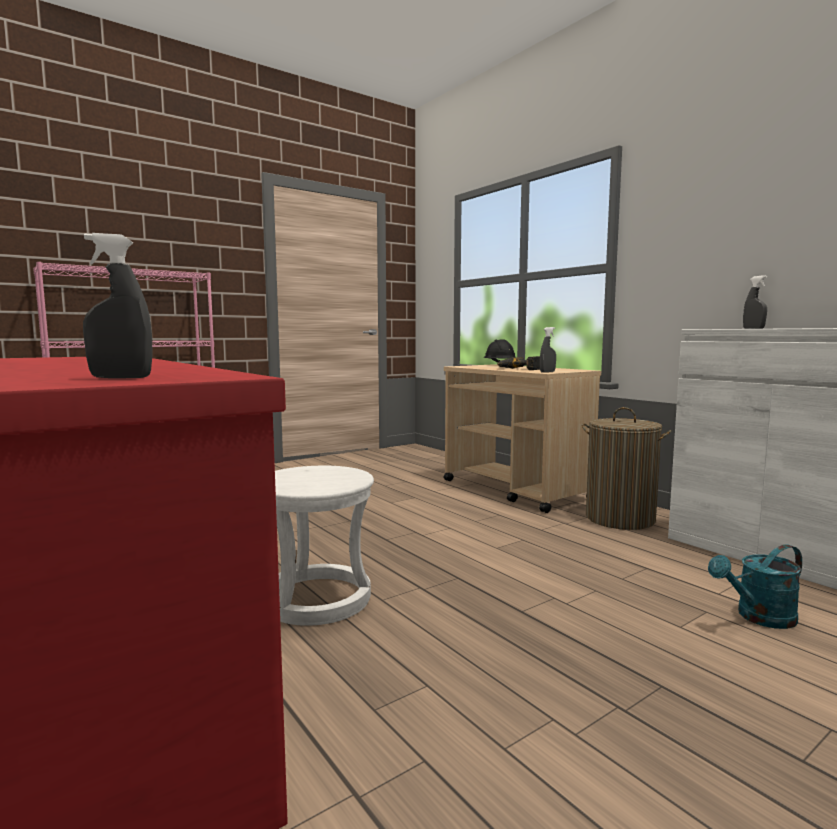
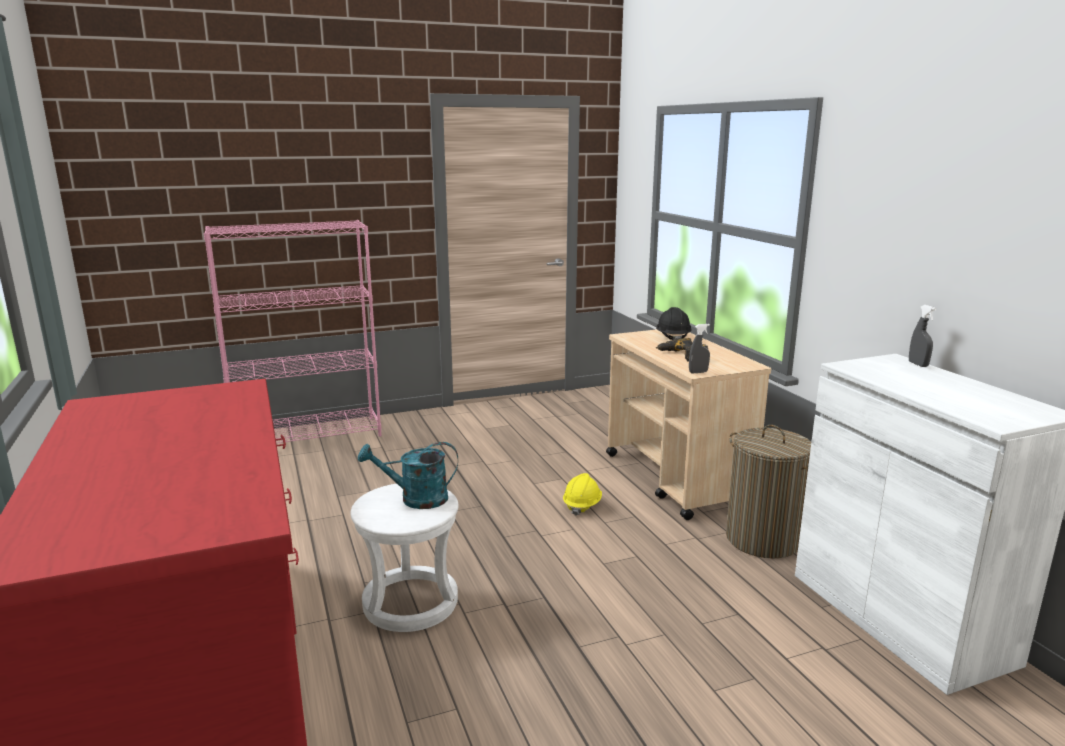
camera: 15 degrees right, 10 degrees up
grey spray bottle [83,233,153,378] -> none
turquoise watering can [708,544,802,629] -> turquoise watering can moved to [358,442,458,509]
none -> yellow hard hat [563,473,602,516]

